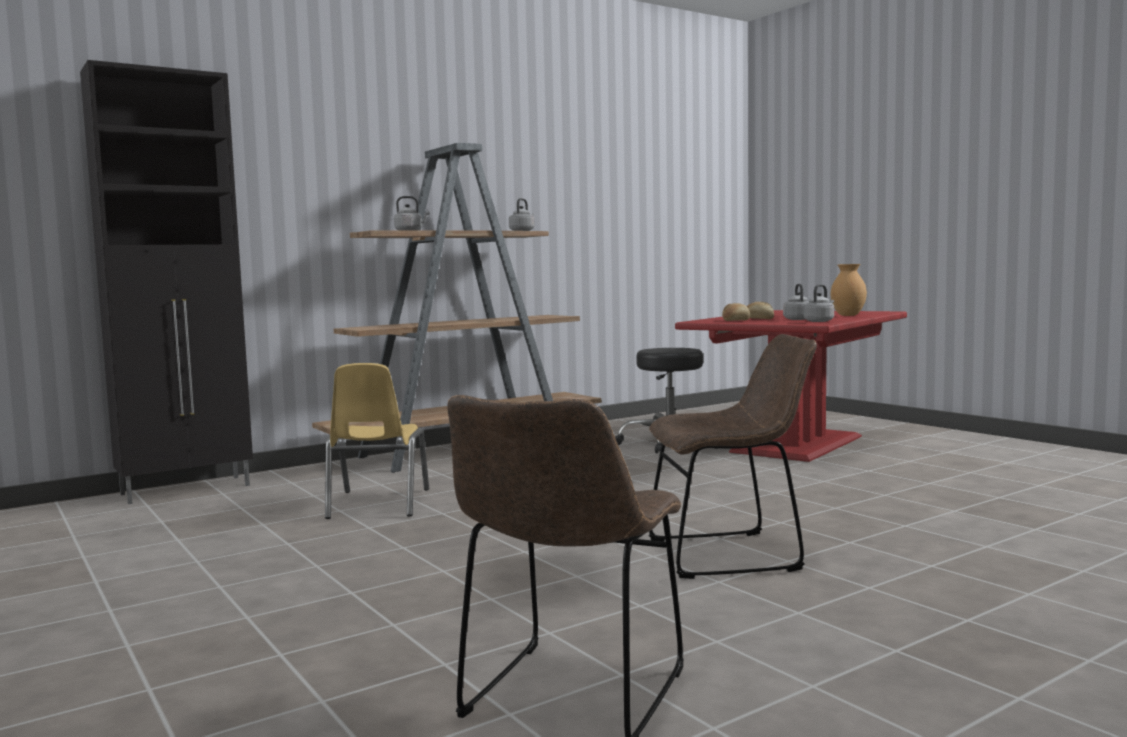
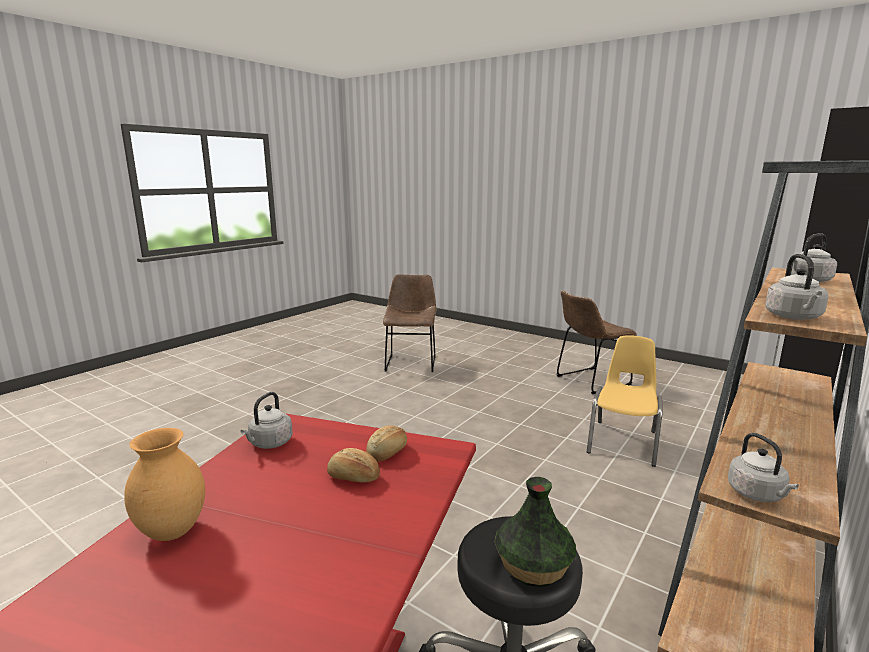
camera: 160 degrees right, 10 degrees up
yellow chair [325,363,429,519] -> yellow chair turned 45 degrees clockwise [587,335,663,467]
brown chair [648,334,817,579] -> brown chair moved to [556,291,637,394]
grey kettle [783,284,809,320] -> grey kettle moved to [728,433,799,502]
none -> vase [495,477,576,587]

